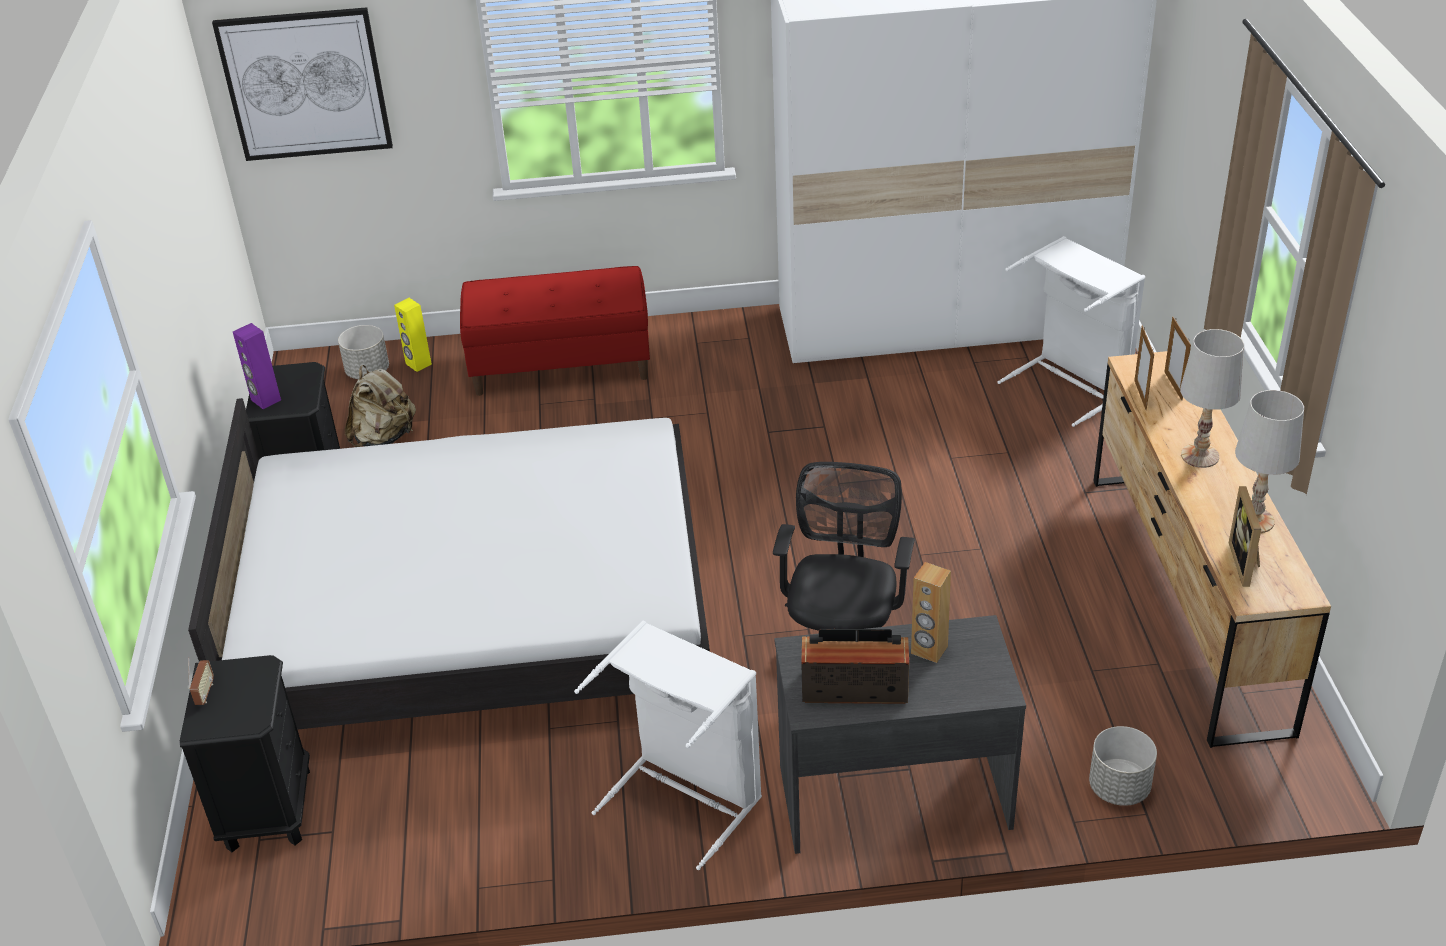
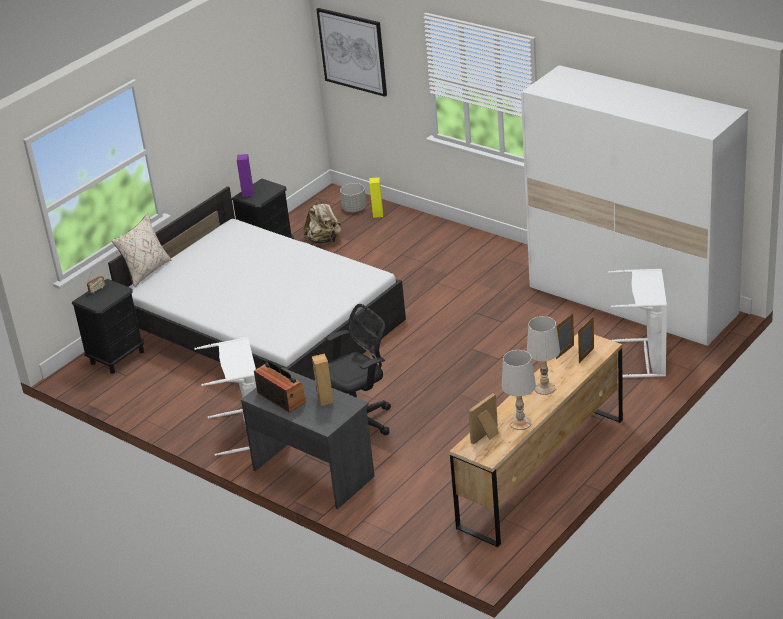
camera: 45 degrees right, 5 degrees down
red bench [460,266,650,396] -> none
grey planter [1089,726,1157,806] -> none
none -> beige pillow [111,213,171,288]

